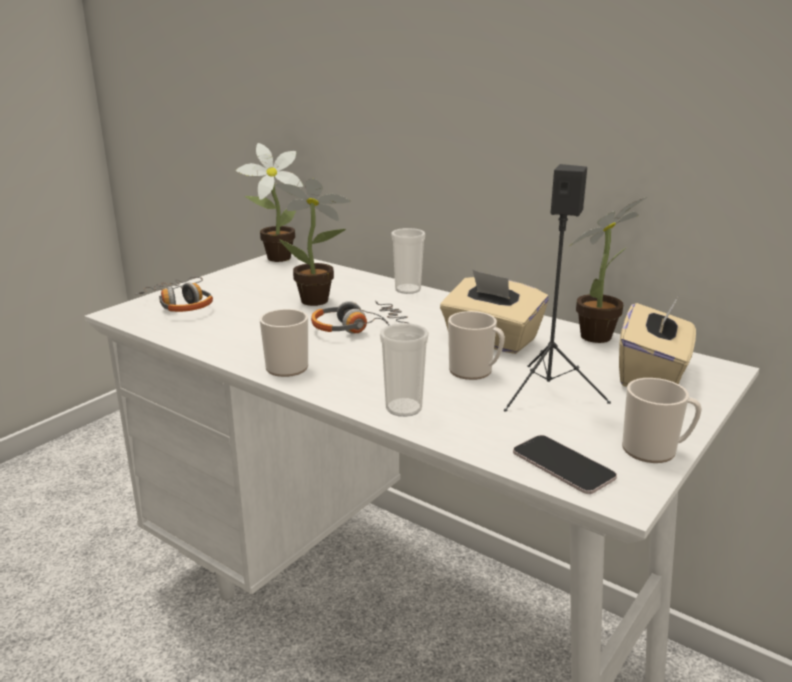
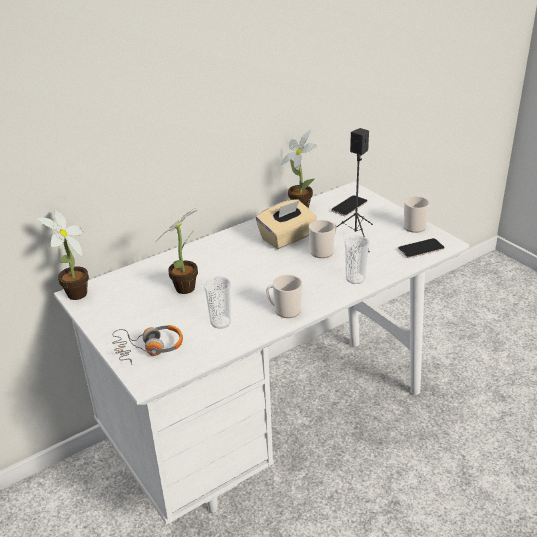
camera: 70 degrees left, 10 degrees up
headphones [311,300,408,334] -> none
cup [391,228,425,294] -> cup moved to [204,276,231,329]
beige tissue box [619,297,696,387] -> phone [331,195,368,216]

